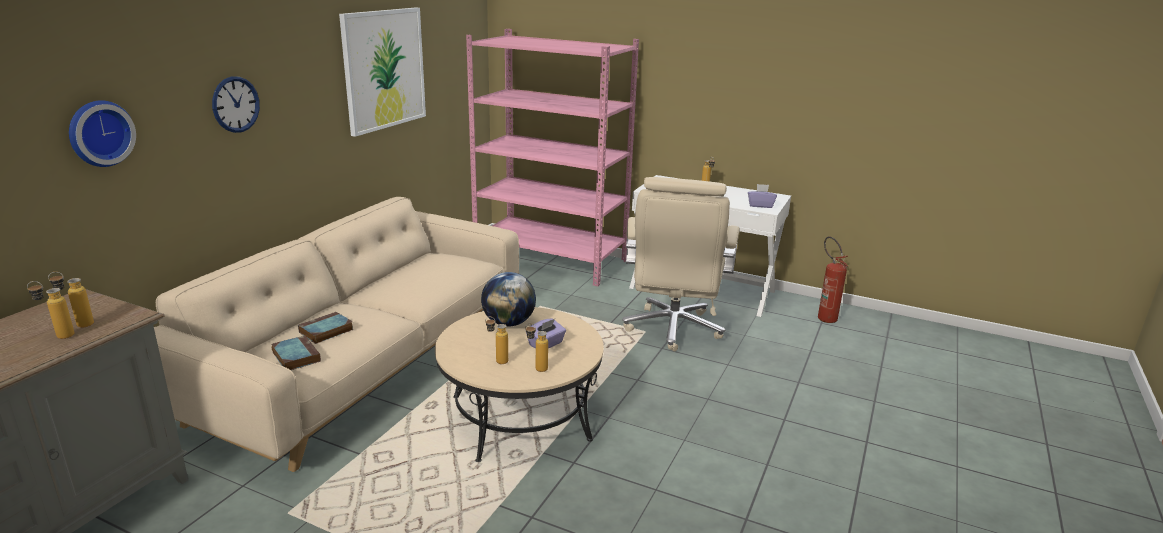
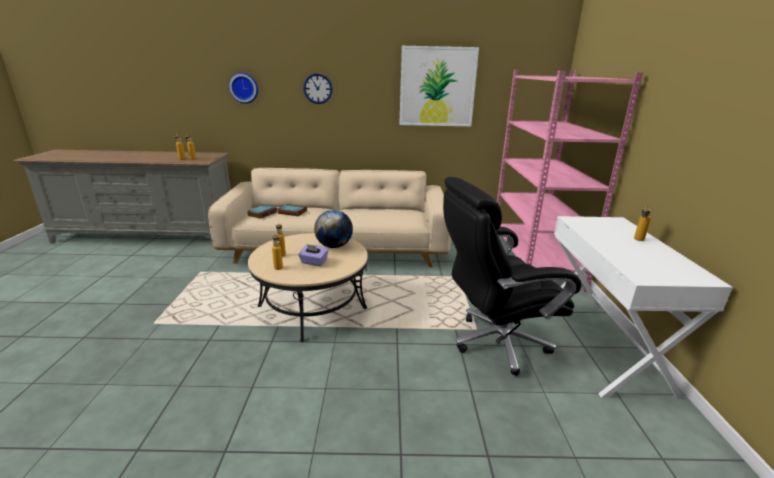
camera: 65 degrees right, 0 degrees up
beige office chair [622,177,740,352] -> black office chair [443,177,581,376]
purple tissue box [748,184,777,208] -> none
fire extinguisher [818,236,848,323] -> none

